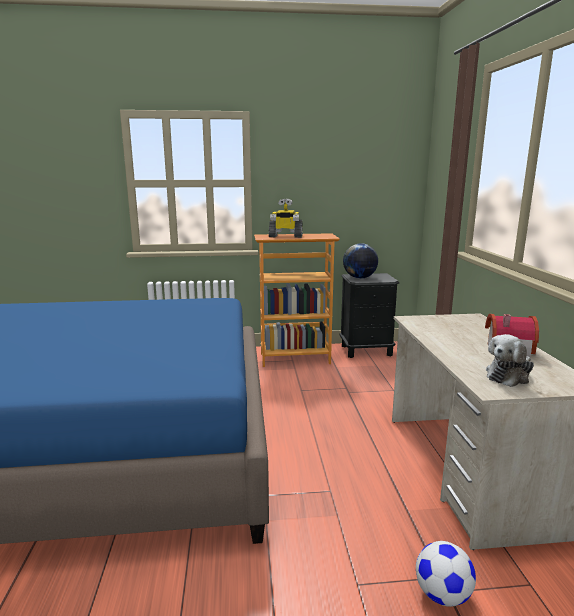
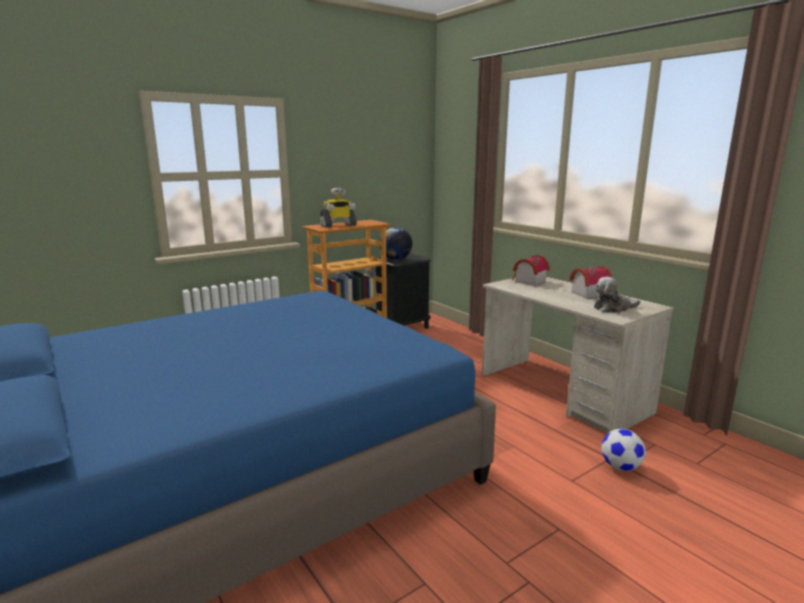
camera: 30 degrees left, 0 degrees up
plush toy [486,334,534,387] -> plush toy turned 60 degrees clockwise [594,277,640,313]
none -> toy house [512,255,550,286]

